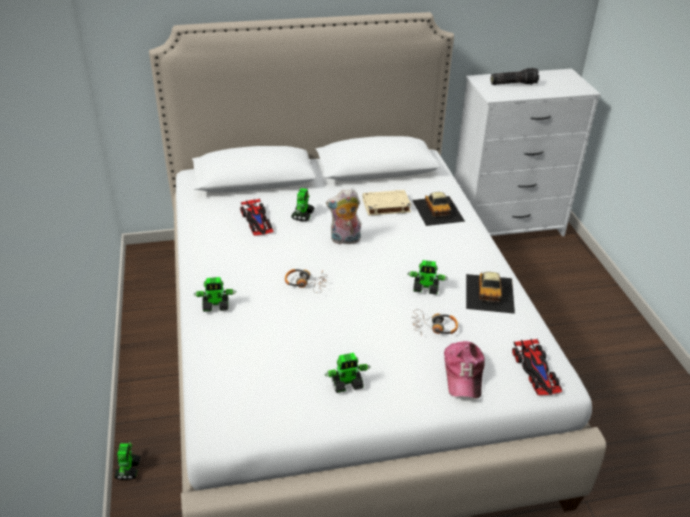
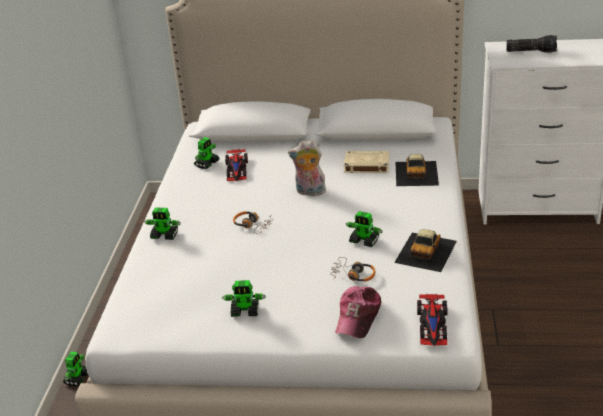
camera: 20 degrees right, 5 degrees down
toy robot [291,188,314,221] -> toy robot moved to [194,137,219,169]

